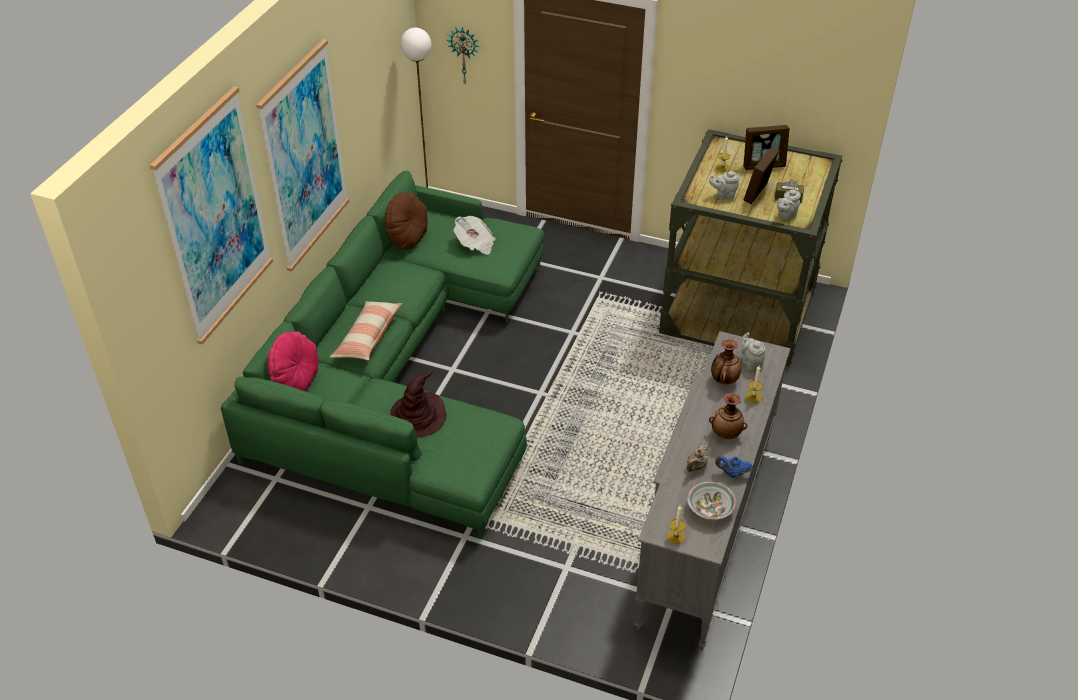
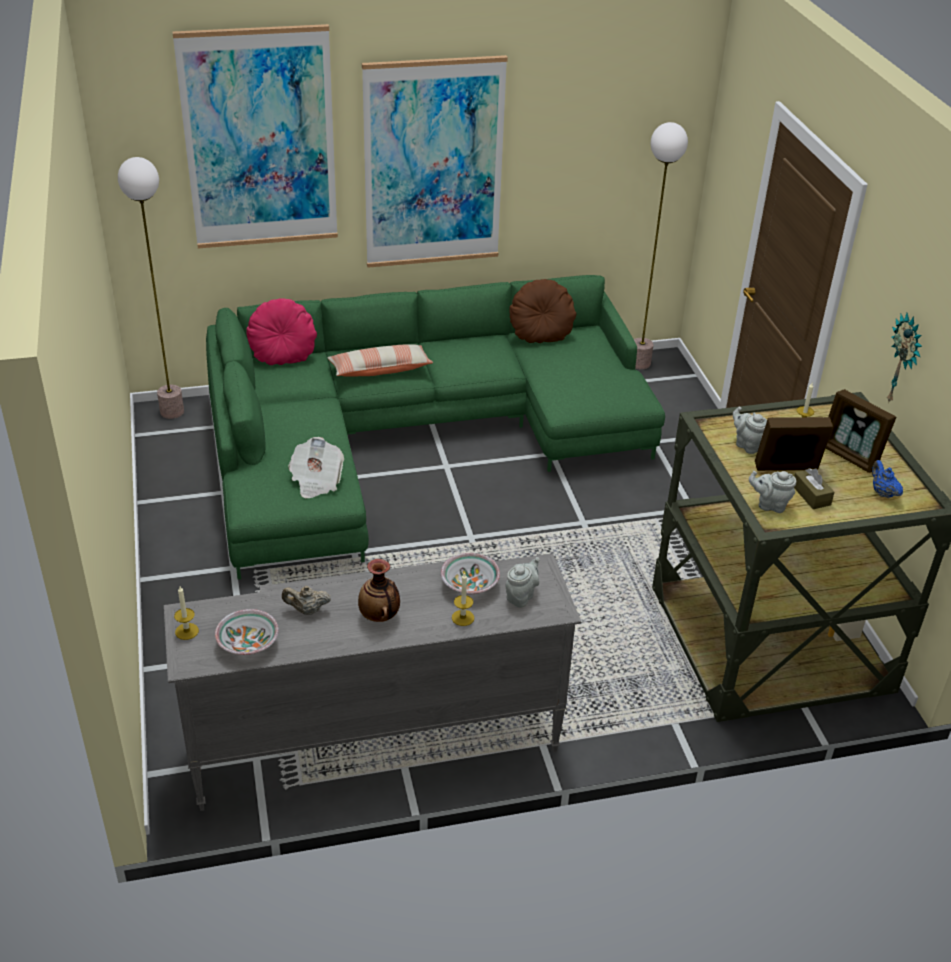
camera: 55 degrees right, 5 degrees down
brown hat [390,372,447,437] -> none
wall clock [447,27,480,84] -> wall clock moved to [887,313,922,404]
newspaper [454,216,496,255] -> newspaper moved to [288,437,344,499]
vase [711,339,741,384] -> bowl [441,553,500,594]
blue teapot [715,456,753,478] -> blue teapot moved to [872,460,903,498]
none -> floor lamp [118,157,184,419]

